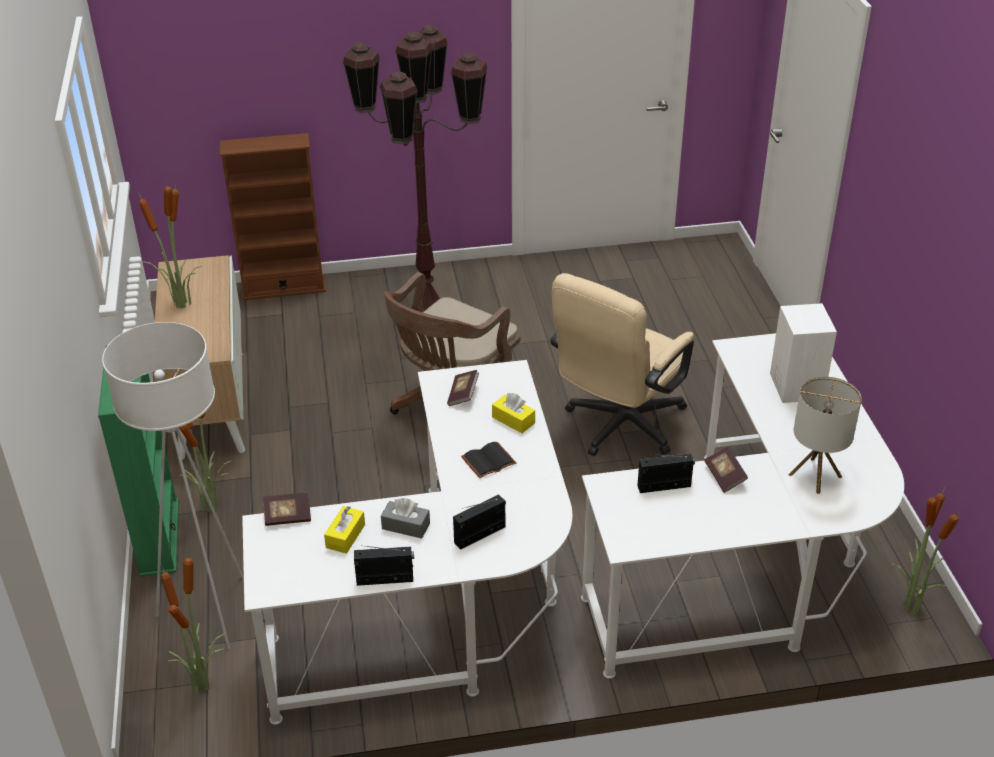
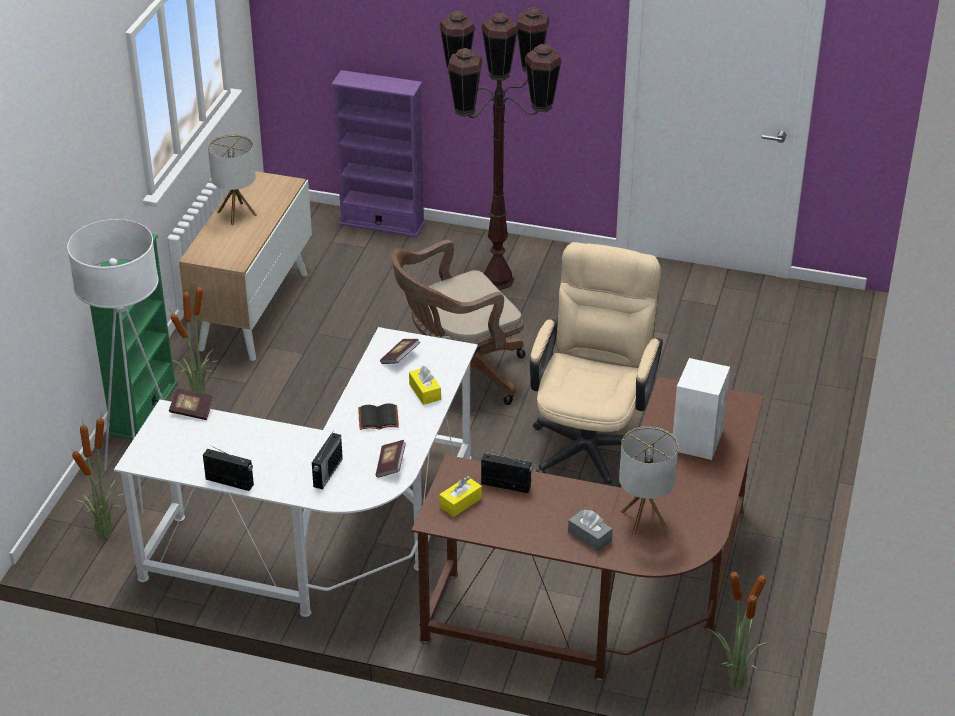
camera: 25 degrees right, 0 degrees up
potted plant [138,185,202,309] -> table lamp [208,134,257,225]
brown bookcase [220,133,326,300] -> purple bookcase [331,70,425,237]
yellow tissue box [324,506,365,554] -> yellow tissue box moved to [439,476,482,517]
grey tissue box [381,498,430,539] -> grey tissue box moved to [568,509,613,552]
radio [453,494,506,550] -> radio turned 120 degrees clockwise [312,433,343,490]
beige office chair [550,273,694,456] -> beige office chair turned 135 degrees clockwise [530,242,663,486]
white desk [581,333,904,679] -> brown desk [412,377,764,681]
book [704,446,748,493] -> book moved to [375,440,406,478]

